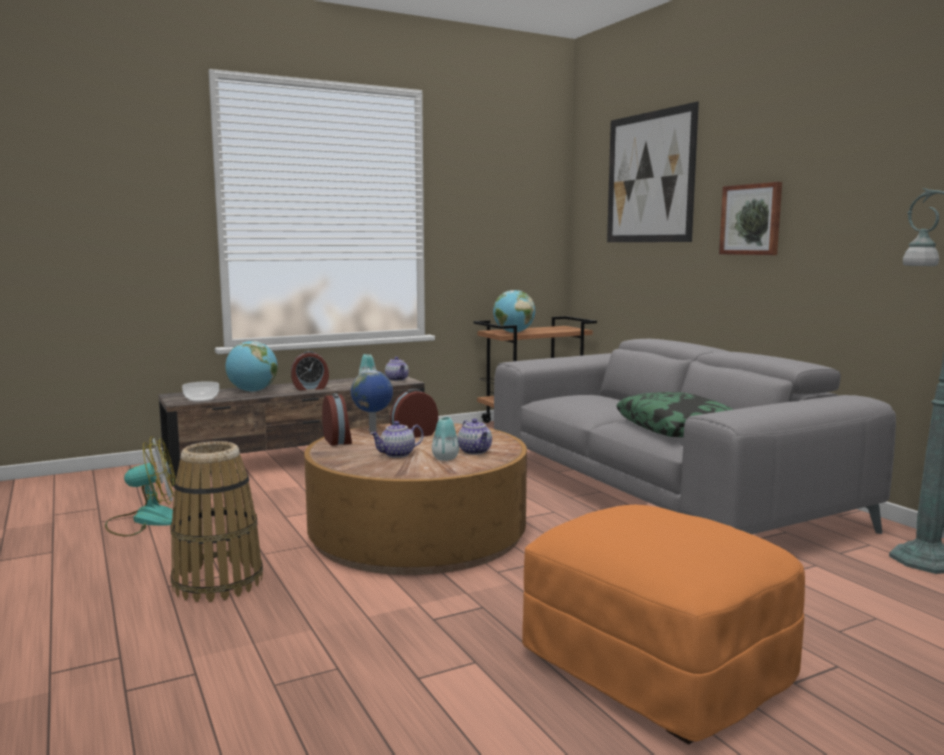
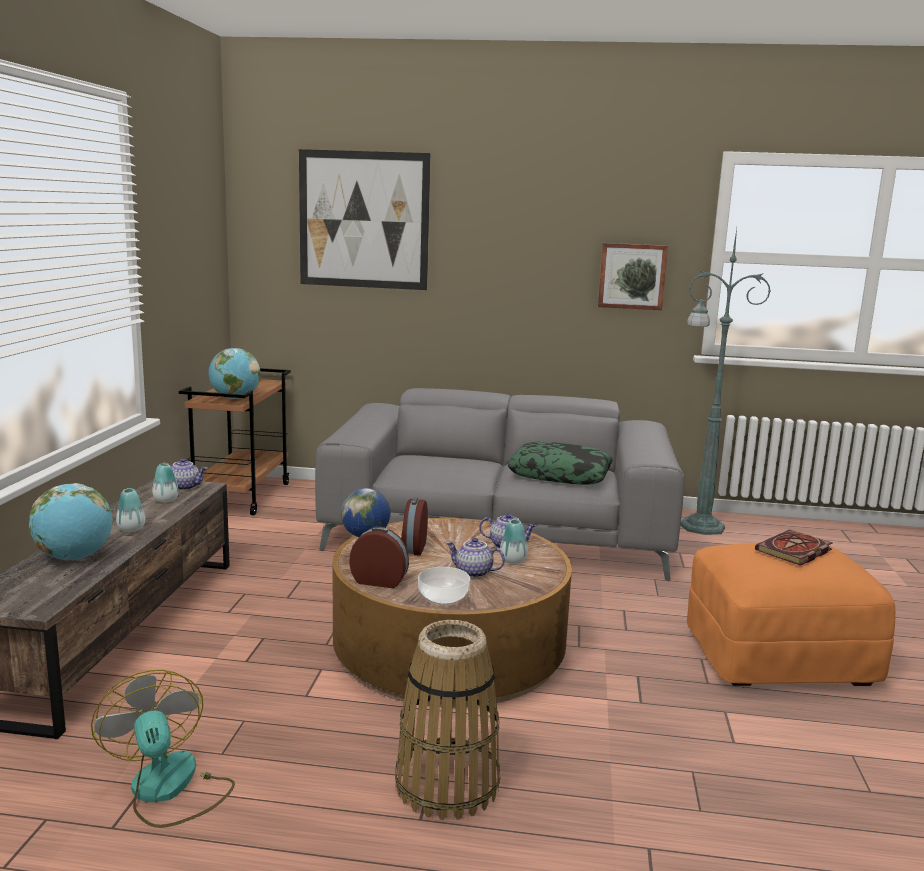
camera: 55 degrees left, 5 degrees up
fan [105,436,176,536] -> fan turned 45 degrees counterclockwise [91,670,235,828]
bowl [182,381,219,402] -> bowl moved to [418,567,470,606]
alarm clock [291,351,329,390] -> vase [116,488,145,532]
teapot [370,421,424,458] -> teapot turned 105 degrees clockwise [446,538,505,578]
picture [719,182,782,255] -> picture moved to [598,243,668,310]
none -> book [755,529,833,566]

